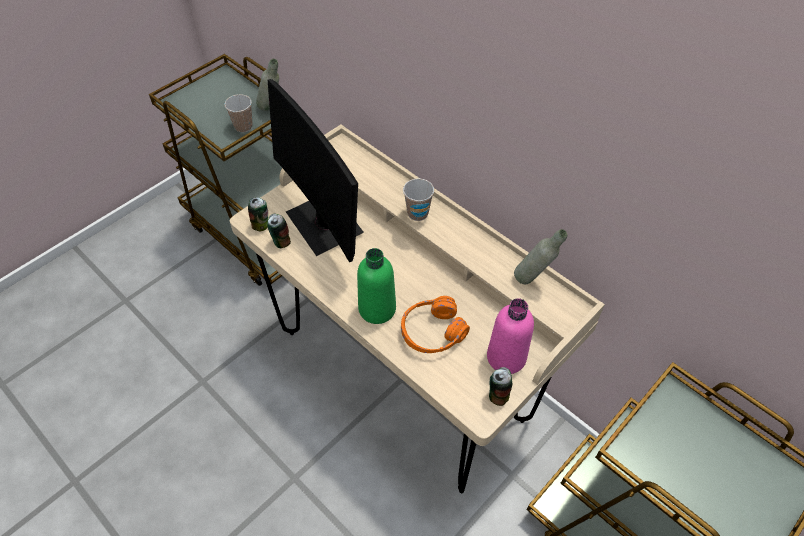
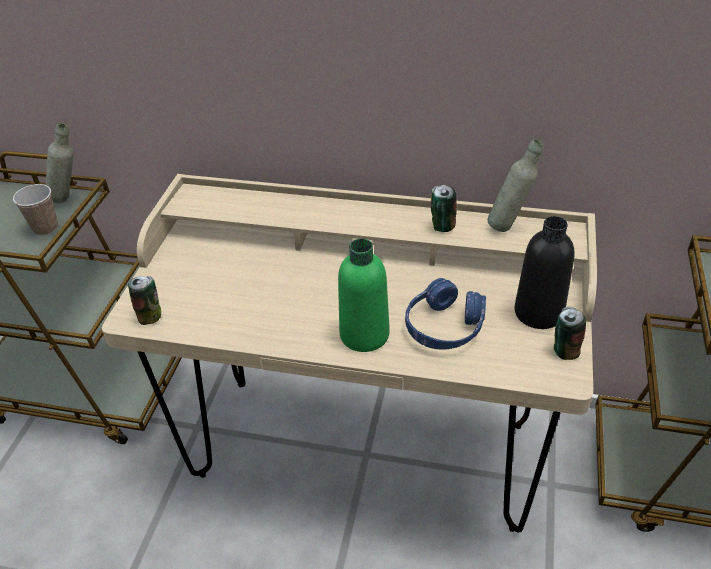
camera: 30 degrees left, 10 degrees down
can [267,214,291,248] -> can moved to [431,185,457,232]
monitor [268,79,364,262] -> none
orange headphones [401,296,470,353] -> blue headphones [405,278,486,350]
cup [403,178,434,221] -> none
pink bottle [487,298,534,374] -> black bottle [514,216,575,329]

